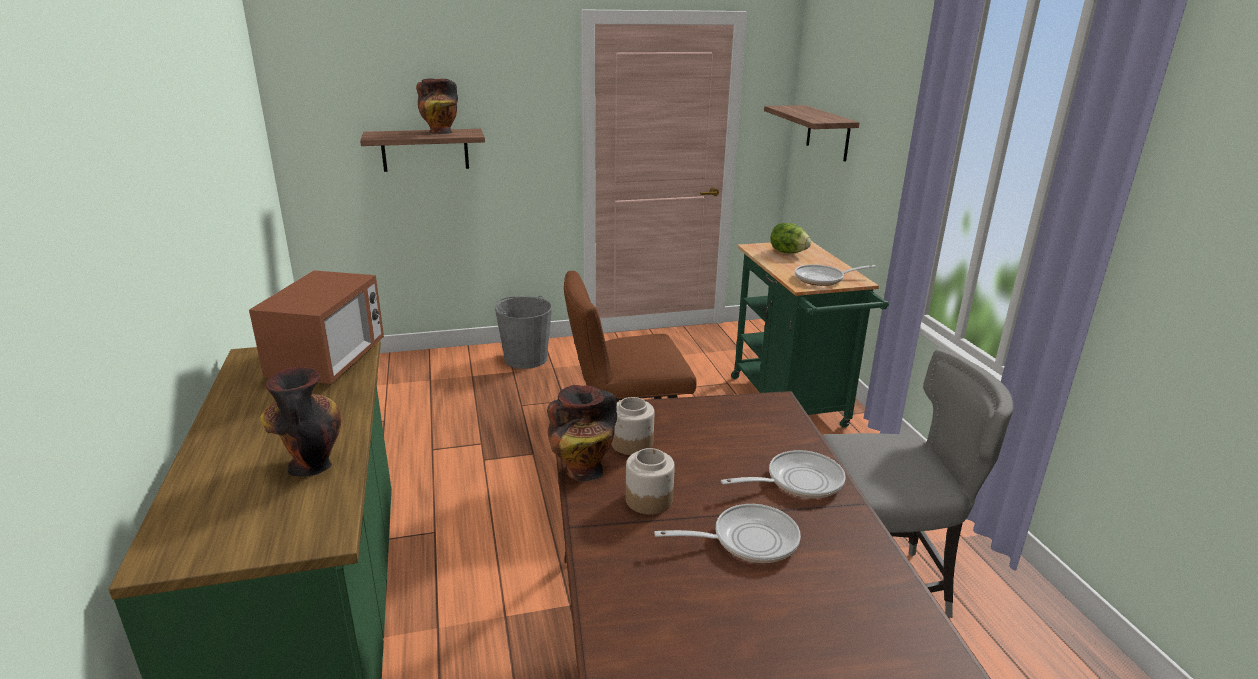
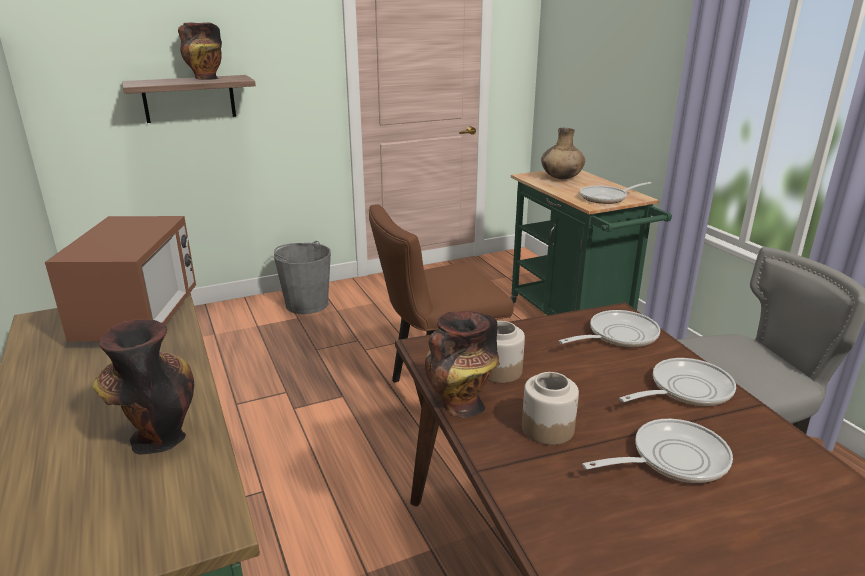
camera: 10 degrees left, 0 degrees up
shelf [764,105,859,161] -> none
lettuce [770,223,811,253] -> brown vase [541,128,585,179]
none -> frying pan [559,310,660,348]

